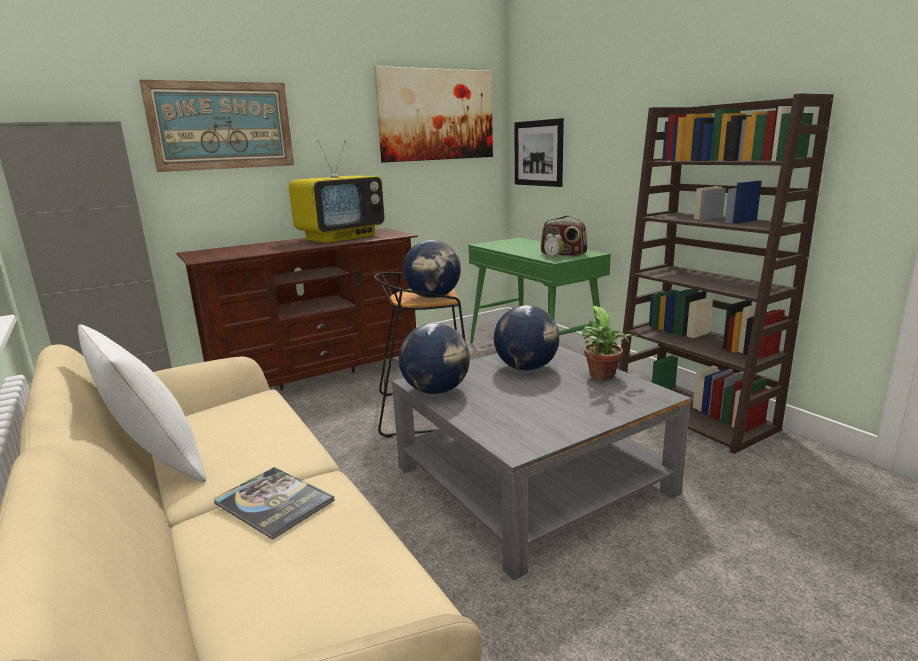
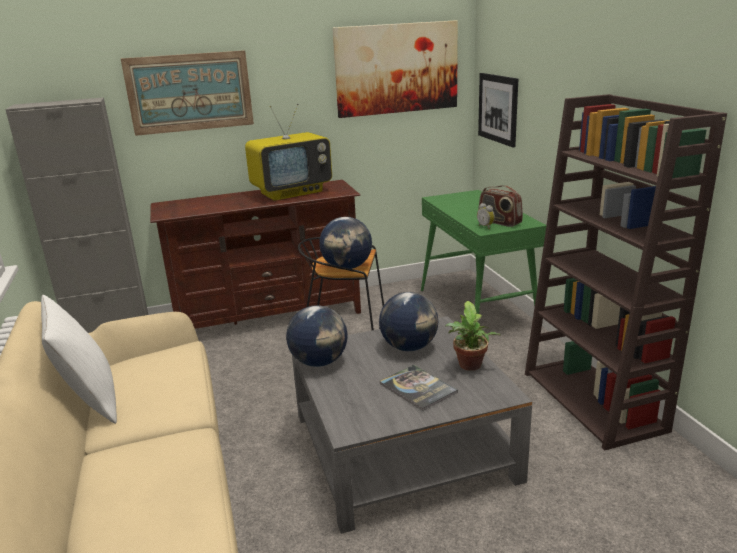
camera: 15 degrees right, 5 degrees up
book [214,467,335,540] -> book moved to [379,365,458,411]

